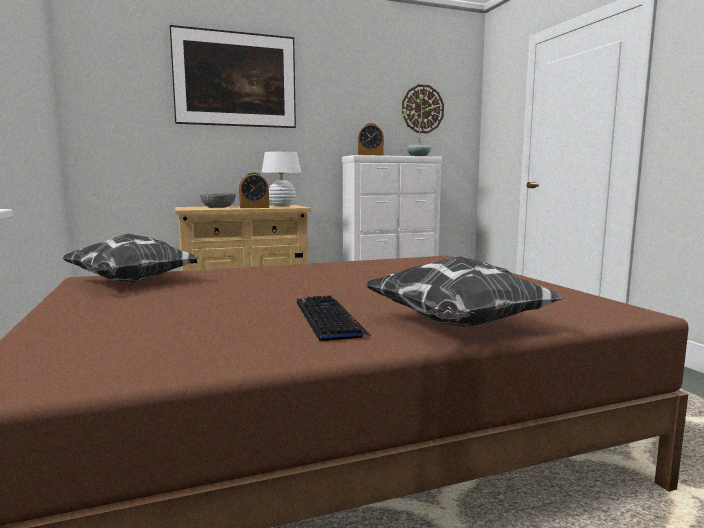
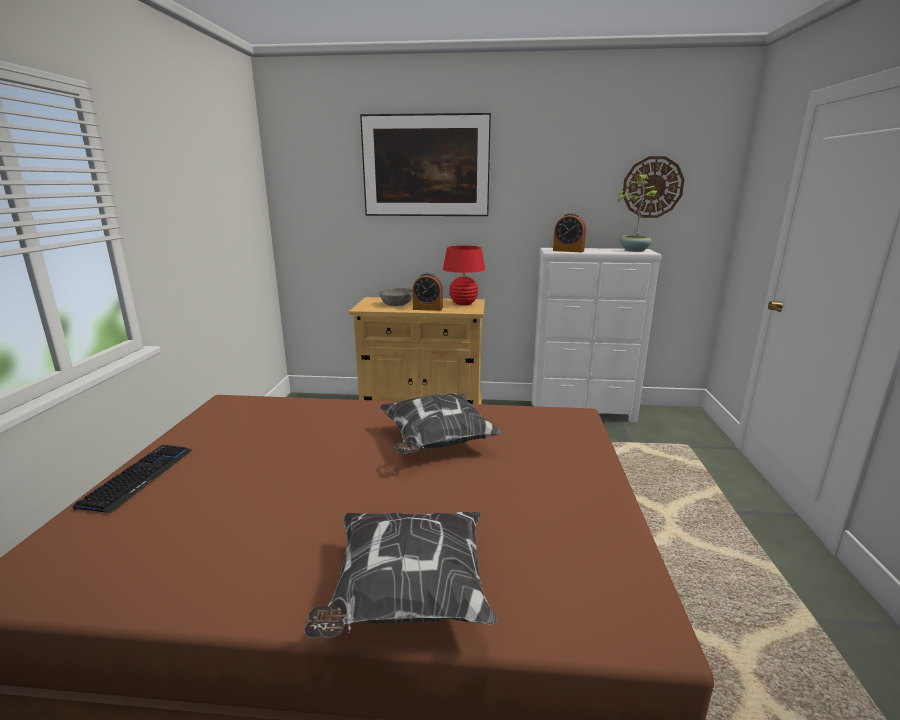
camera: 25 degrees right, 10 degrees up
pillow [63,234,199,283] -> pillow moved to [379,394,502,454]
white table lamp [261,151,301,206] -> red table lamp [443,246,485,305]
keyboard [297,295,371,342] -> keyboard moved to [73,445,192,514]

